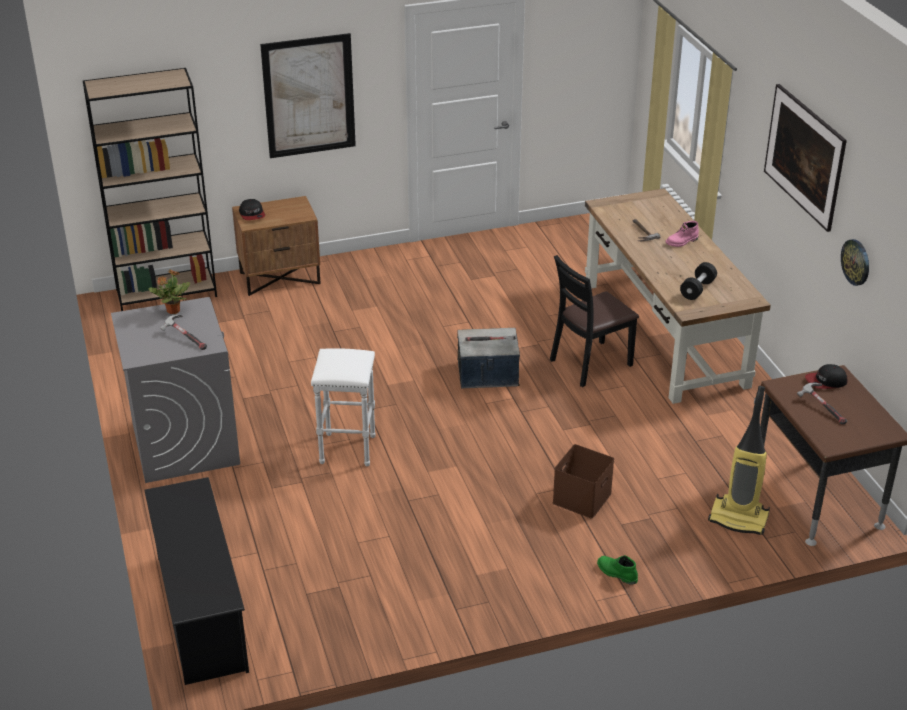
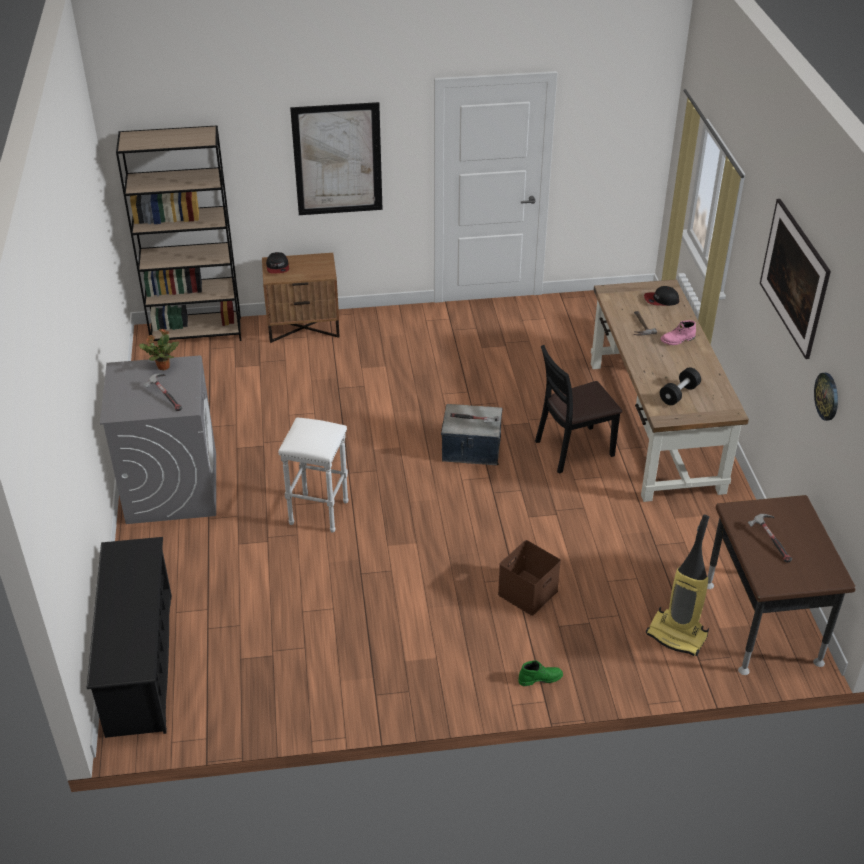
camera: 10 degrees right, 5 degrees up
green boot [597,555,638,585] -> green boot turned 120 degrees clockwise [518,660,563,686]
cap [805,364,848,389] -> cap moved to [644,286,679,306]

